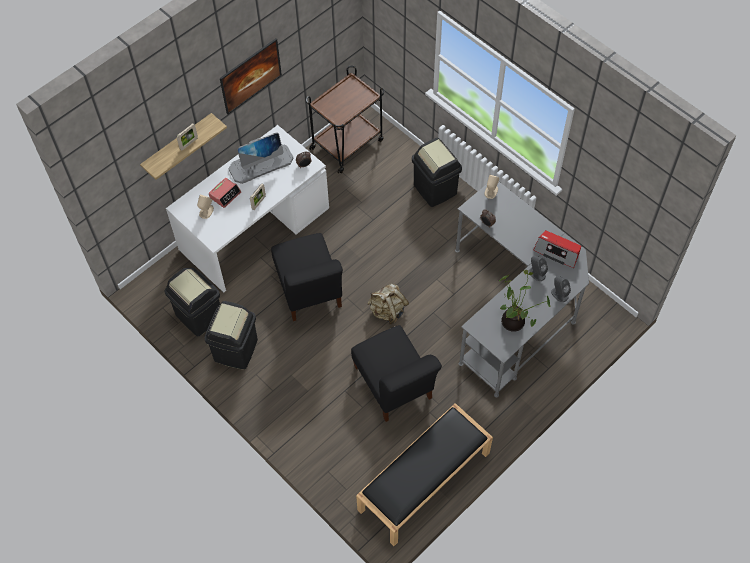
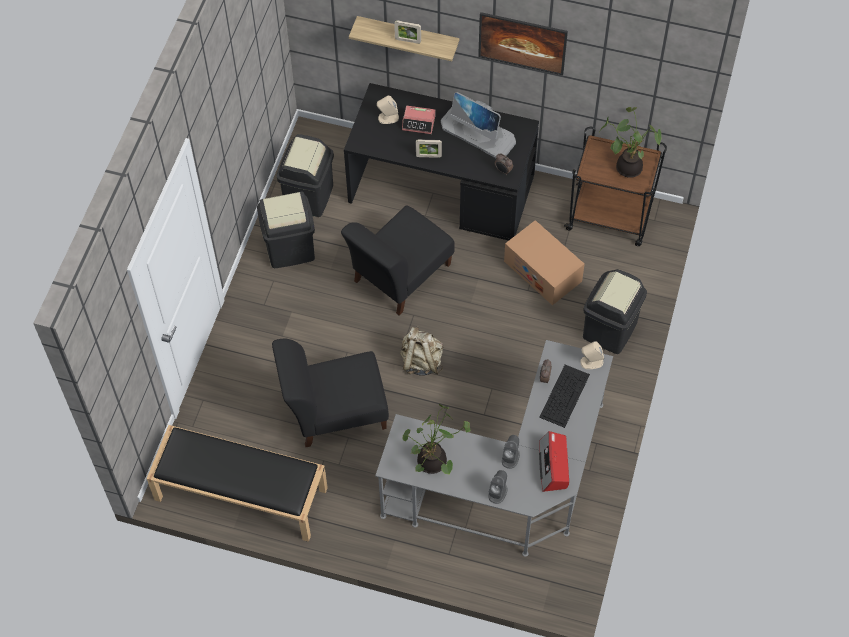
camera: 60 degrees right, 0 degrees up
white desk [166,125,329,293] -> black desk [344,83,539,241]
black chair [351,325,442,422] -> black chair turned 45 degrees clockwise [272,339,389,447]
none -> cardboard box [504,220,585,305]
none -> keyboard [539,365,590,428]
none -> potted plant [599,107,661,178]

